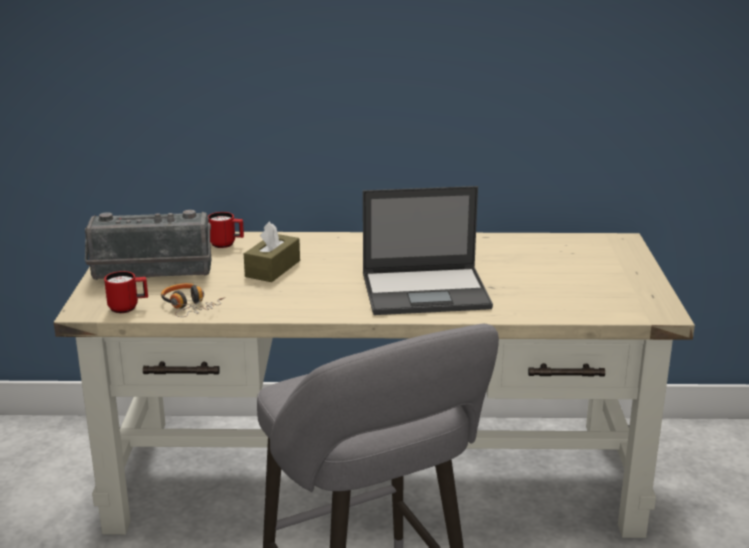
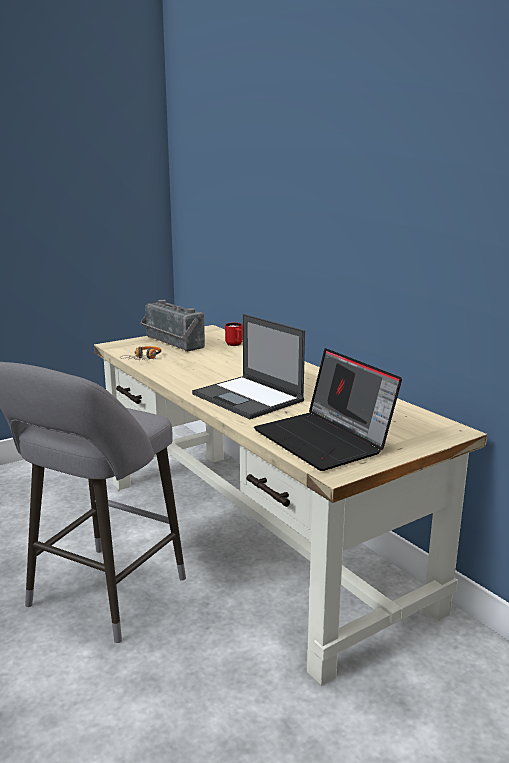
camera: 55 degrees right, 5 degrees down
red mug [104,271,148,313] -> none
brown tissue box [244,221,300,282] -> none
none -> laptop [254,348,402,471]

